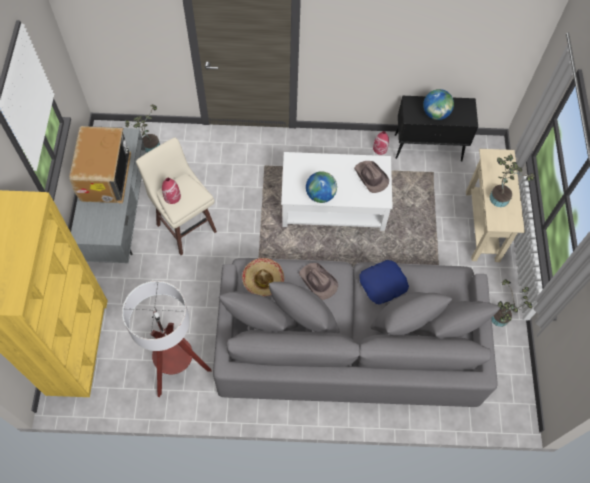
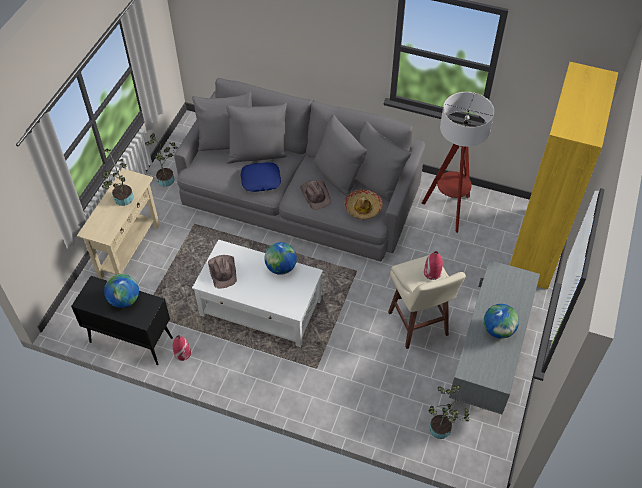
camera: 160 degrees left, 10 degrees down
television [69,126,131,203] -> globe [484,304,519,339]

